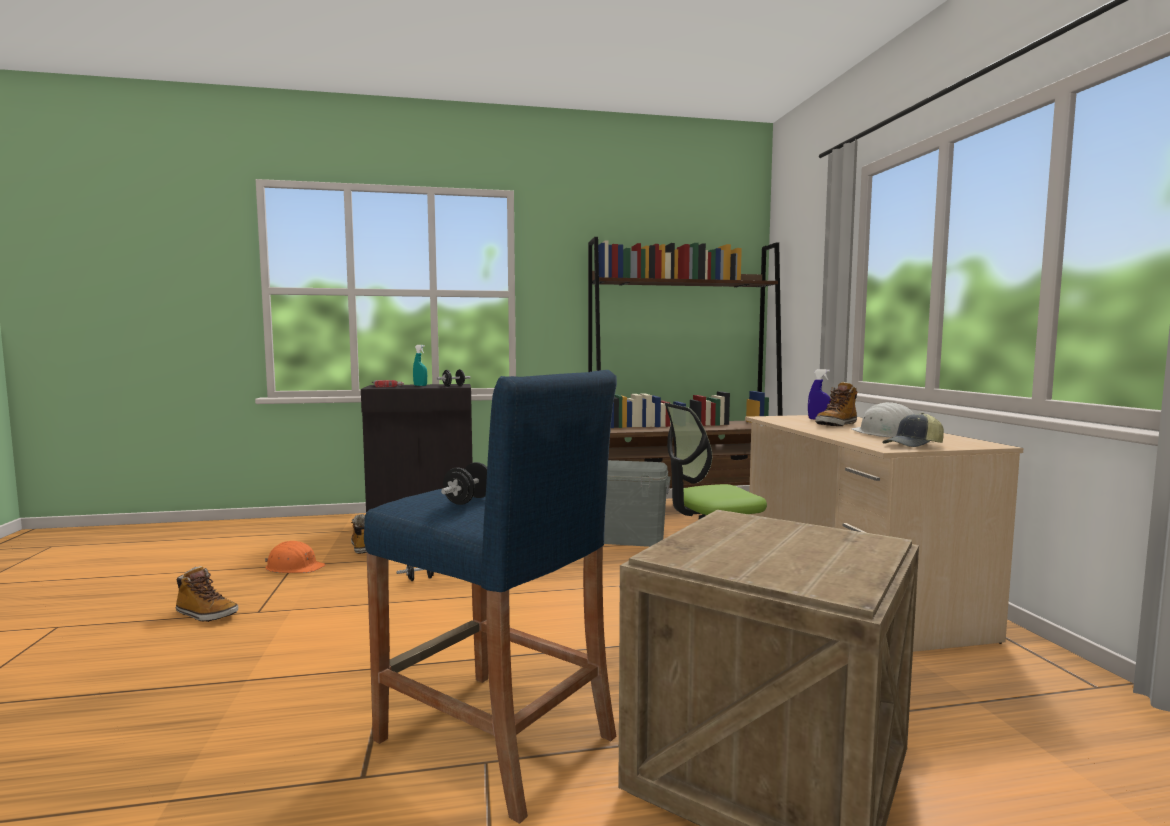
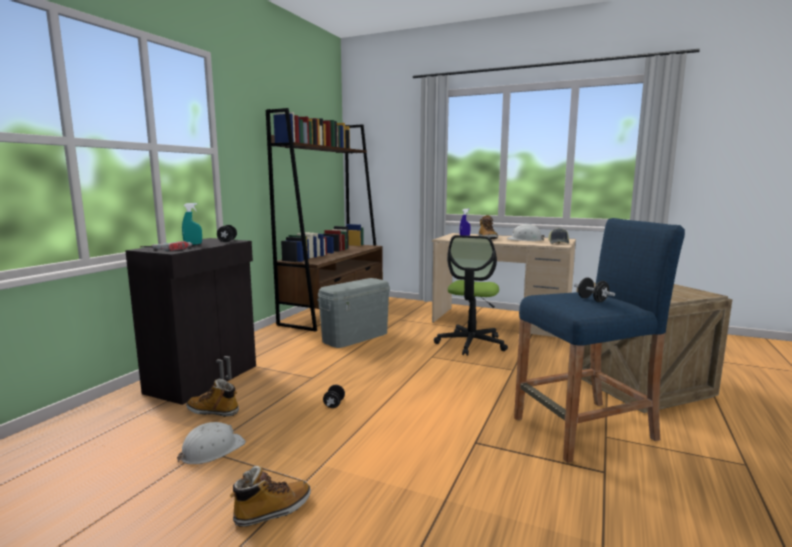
camera: 55 degrees left, 5 degrees up
orange hard hat [265,541,326,573] -> white hard hat [177,422,246,464]

